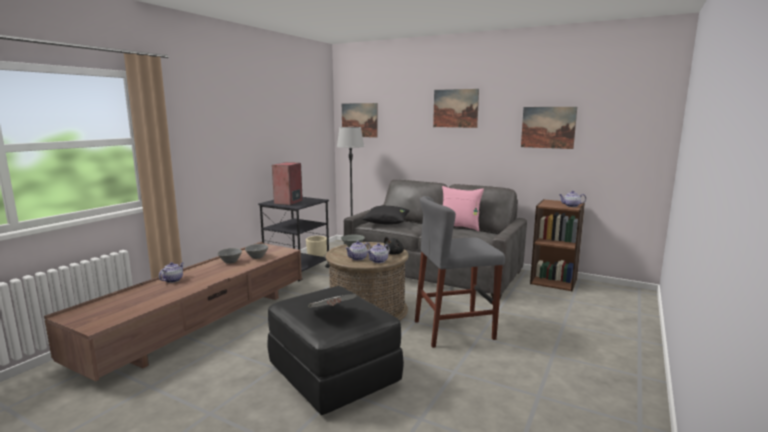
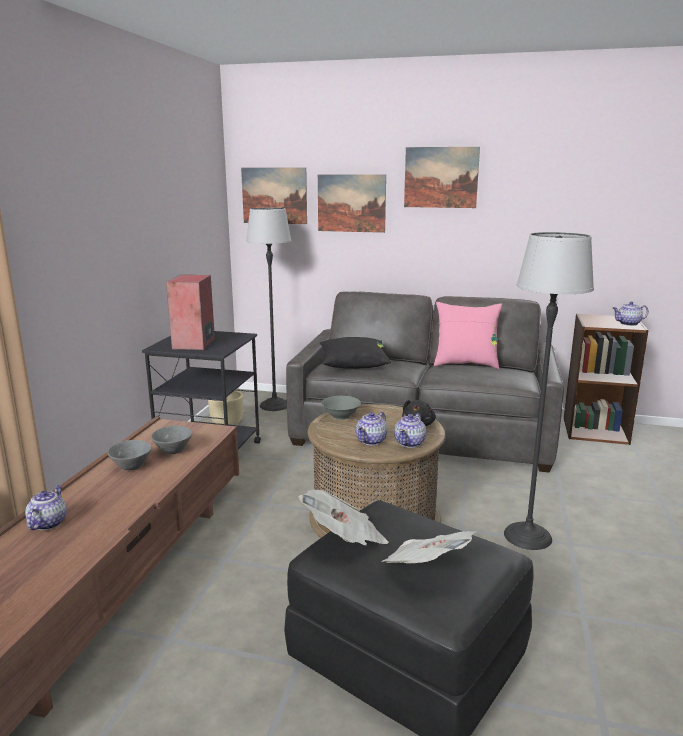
camera: 15 degrees left, 5 degrees up
grey stool [415,196,505,348] -> floor lamp [504,232,594,550]
picture [521,107,577,149] -> picture moved to [318,174,386,233]
none -> newspaper [298,490,389,546]

